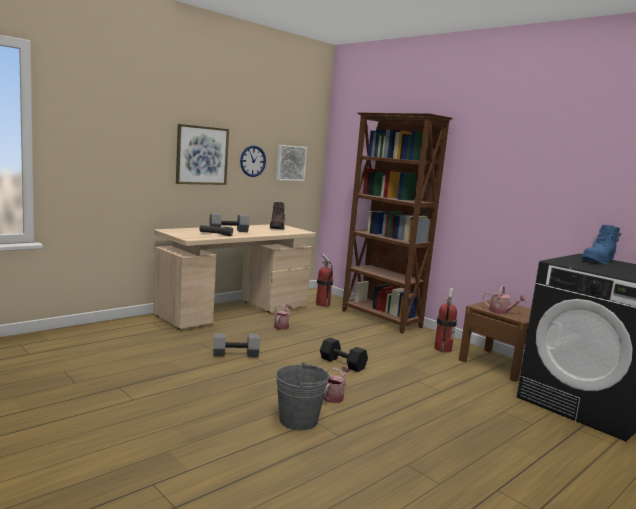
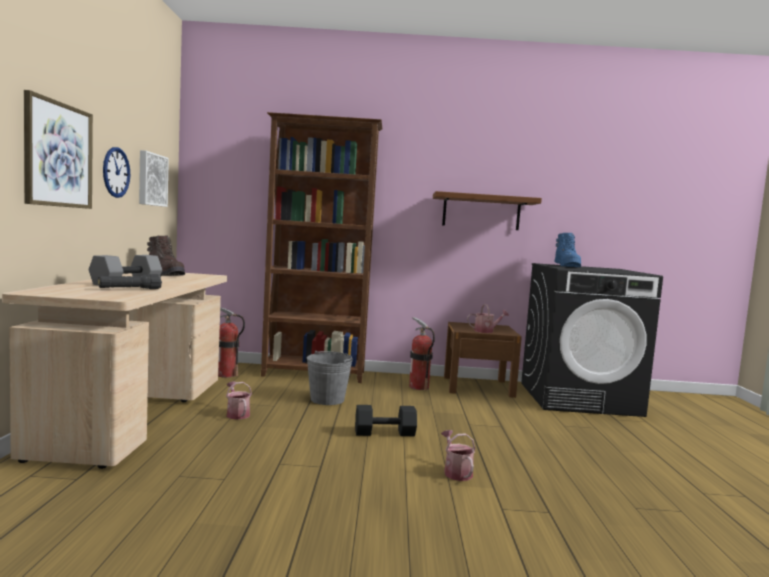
camera: 45 degrees left, 5 degrees down
grey dumbbell [213,333,260,357] -> none
grey bucket [276,362,330,431] -> grey bucket moved to [307,351,353,405]
none -> brown shelf [433,191,542,230]

